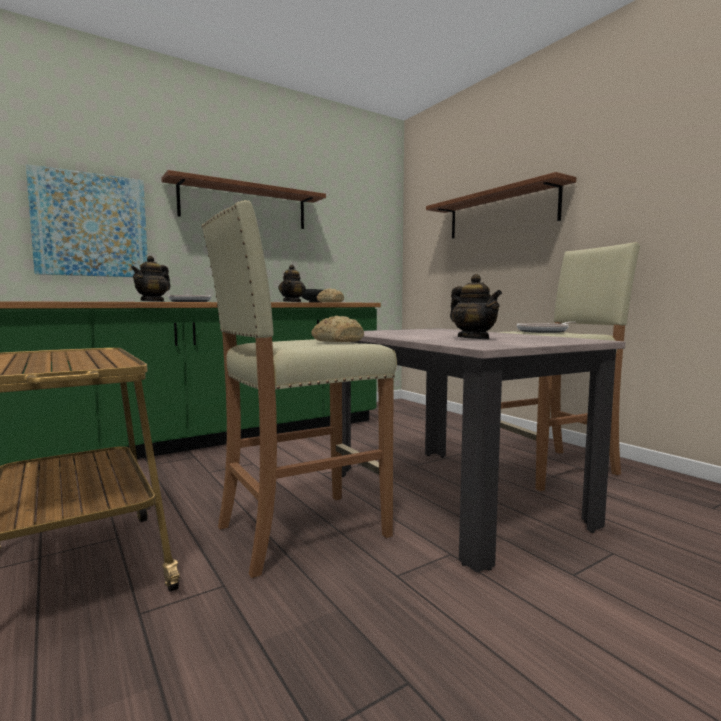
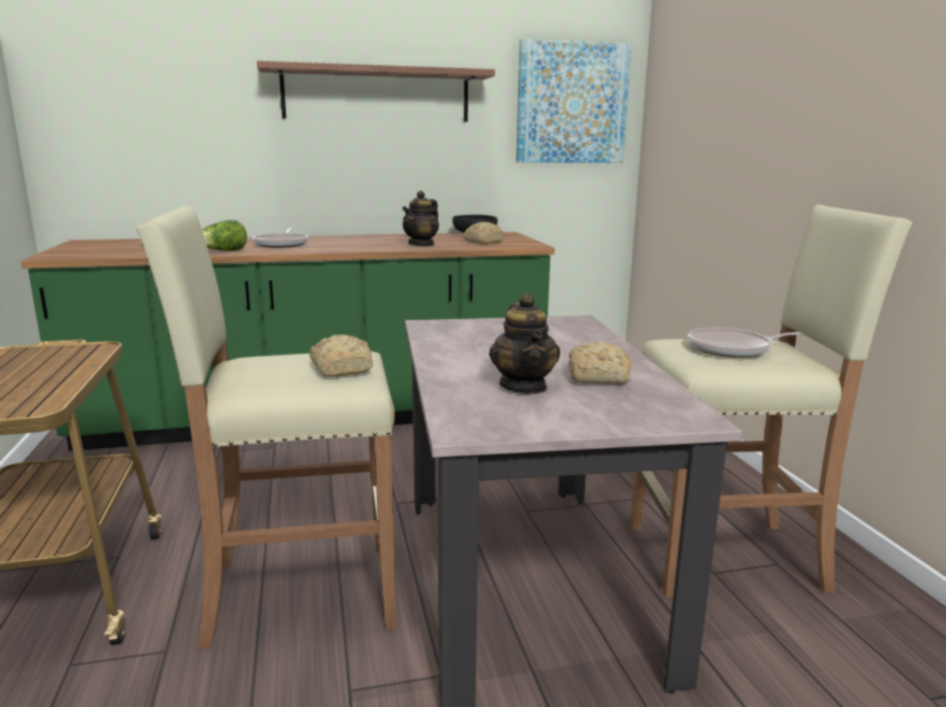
camera: 20 degrees right, 10 degrees up
picture [26,164,148,277] -> picture moved to [516,39,631,163]
teapot [131,256,170,302] -> lettuce [202,220,247,251]
shelf [426,172,576,238] -> none
none -> bread [569,342,631,384]

